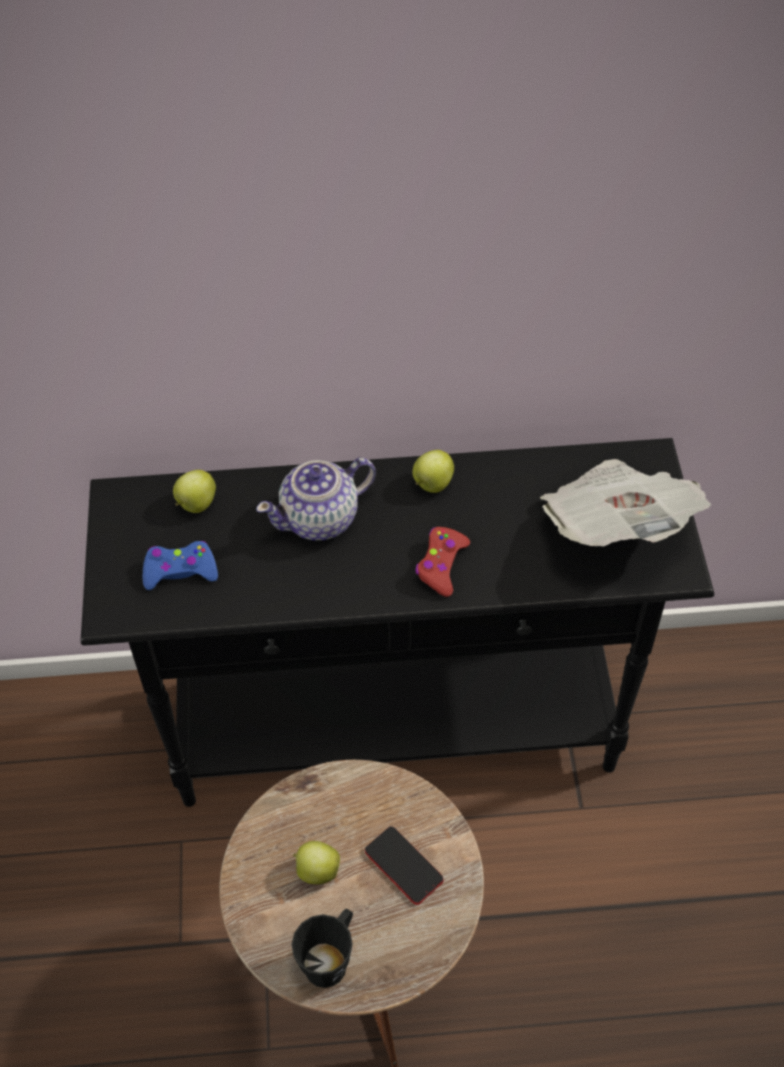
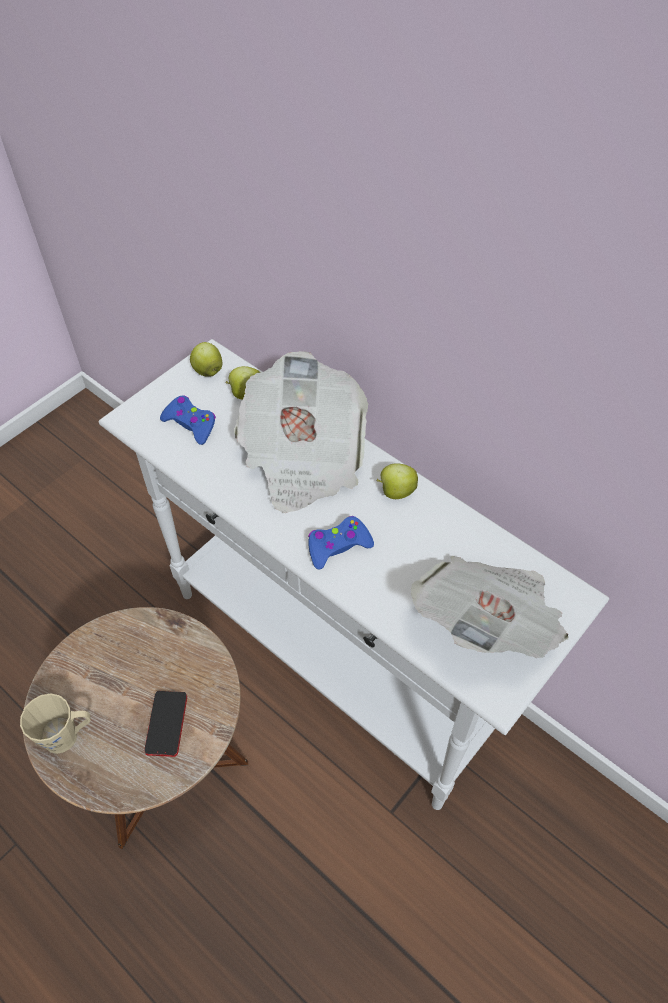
camera: 45 degrees right, 0 degrees up
black console table [80,438,714,807] -> white console table [99,339,609,810]
teapot [256,457,376,540] -> newspaper [234,351,368,513]
black mug [292,909,353,988] -> beige mug [20,693,91,754]
apple [293,841,340,884] -> apple moved to [190,342,222,377]
red game controller [416,527,470,597] -> blue game controller [308,516,374,570]

